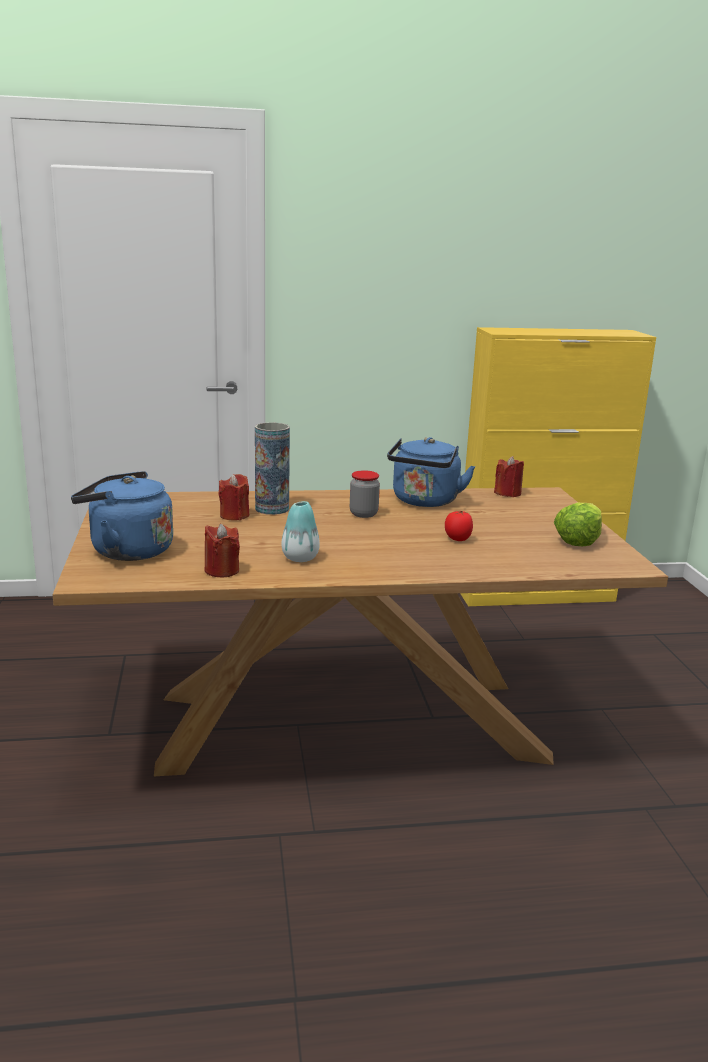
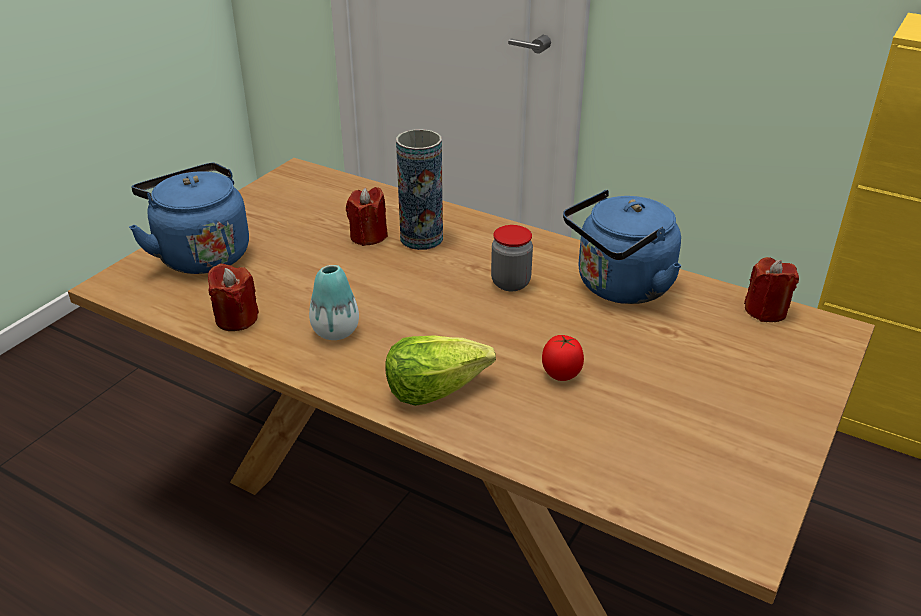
camera: 40 degrees right, 15 degrees up
lettuce [554,503,602,546] -> lettuce moved to [385,336,496,406]

